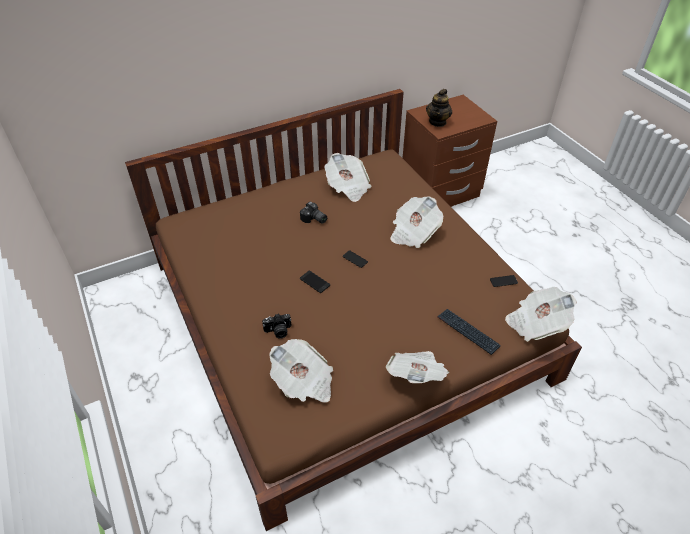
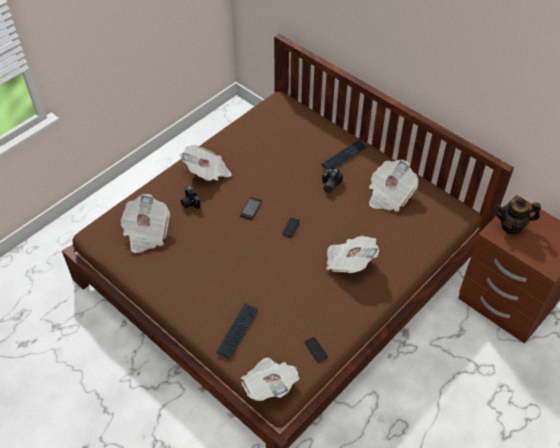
camera: 70 degrees right, 5 degrees up
newspaper [386,351,449,383] -> newspaper moved to [180,145,232,181]
none -> keyboard [321,140,367,170]

